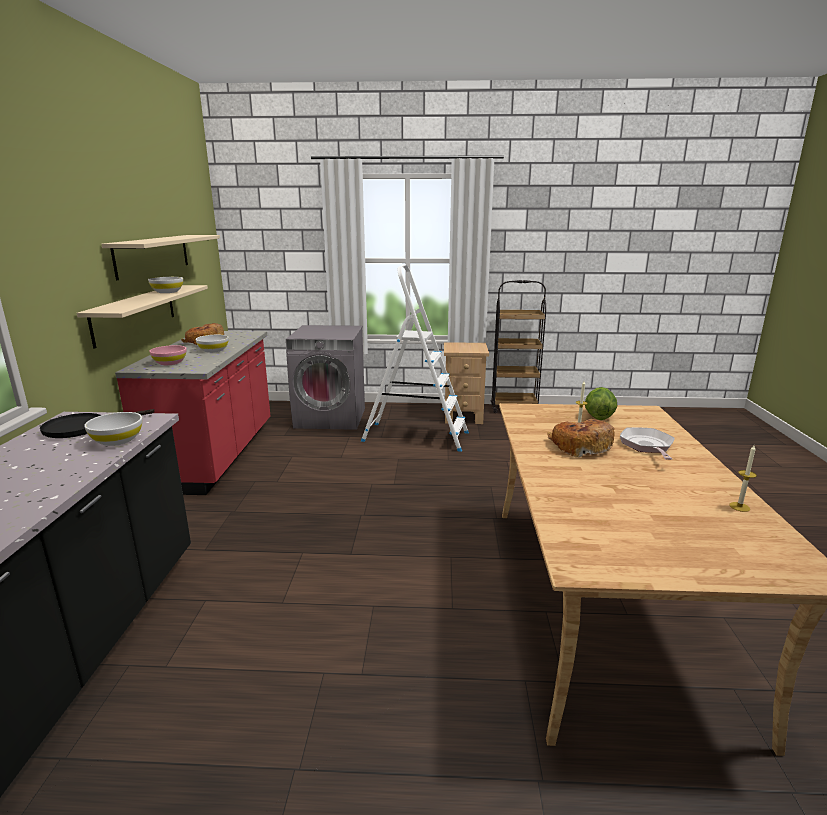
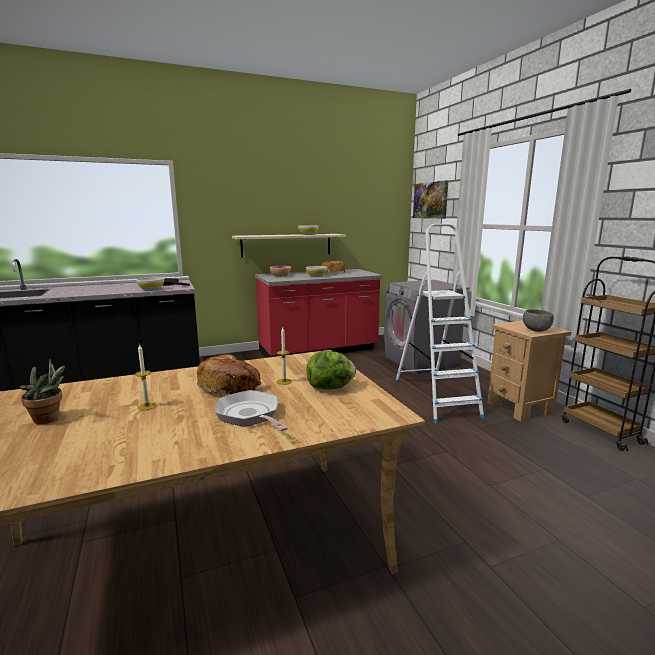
camera: 65 degrees right, 5 degrees down
beige shelf [101,235,220,280] -> none
frying pan [620,427,675,460] -> frying pan turned 105 degrees counterclockwise [215,390,288,431]
candle [729,445,757,512] -> candle moved to [135,345,156,410]
none -> potted plant [19,359,65,424]
none -> picture [413,181,448,218]
none -> grey bowl [523,309,554,332]

